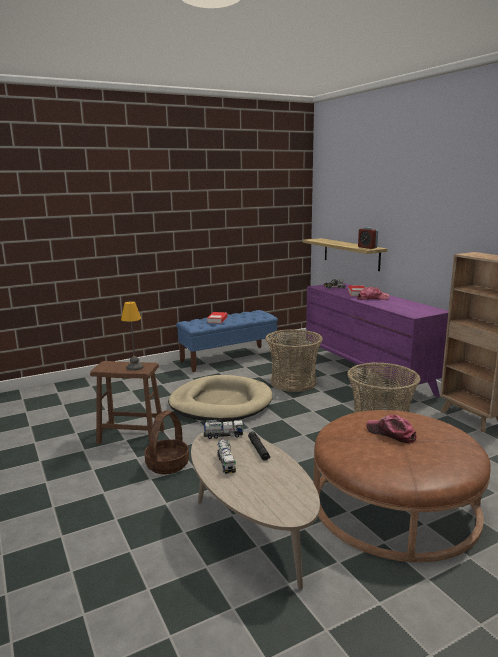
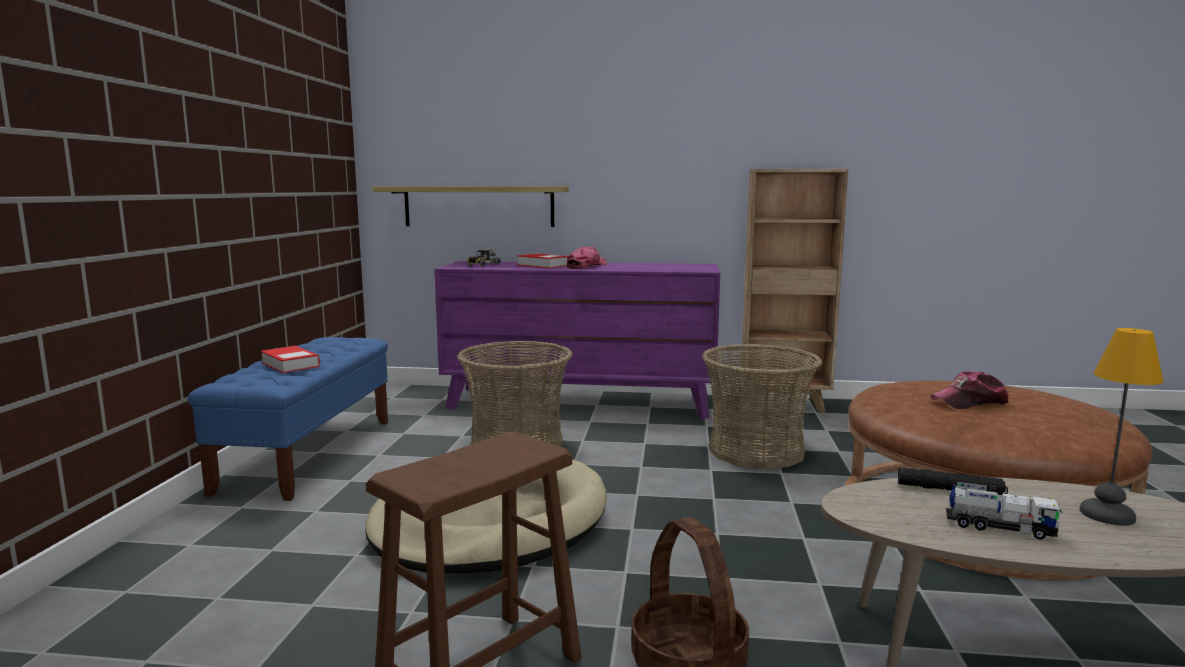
camera: 55 degrees left, 5 degrees down
table lamp [121,301,144,371] -> table lamp moved to [1079,328,1163,526]
toy truck [204,420,244,439] -> none
alarm clock [358,227,378,249] -> none

